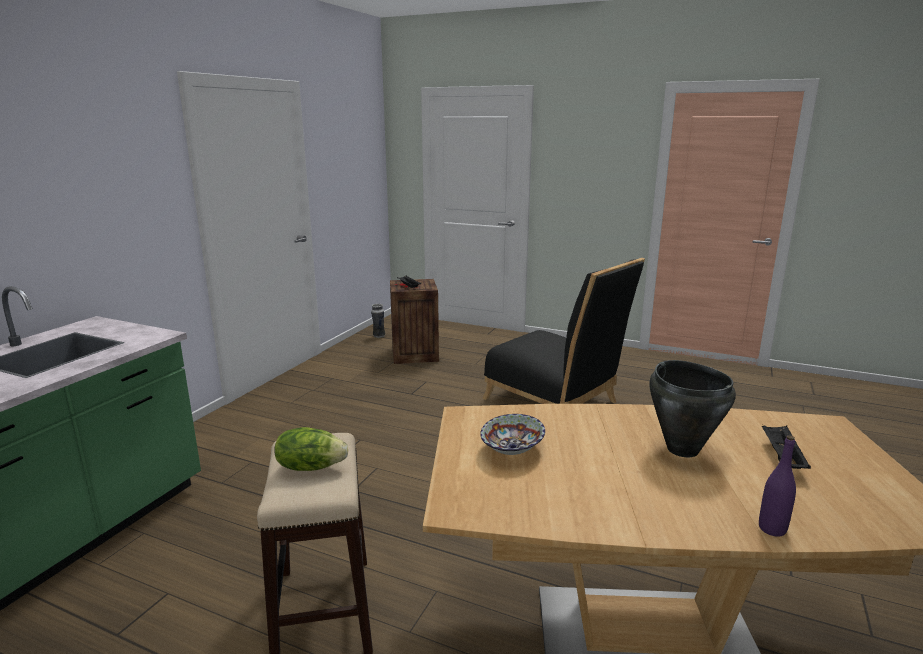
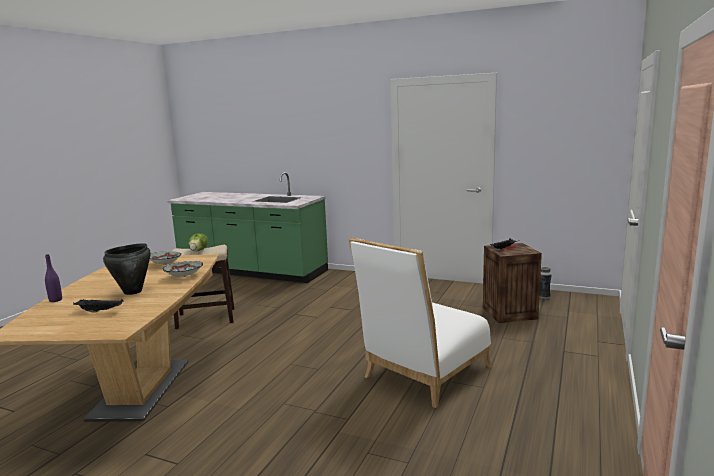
camera: 90 degrees right, 5 degrees down
black chair [483,258,645,404] -> white chair [349,238,492,408]
none -> bowl [163,261,203,277]

